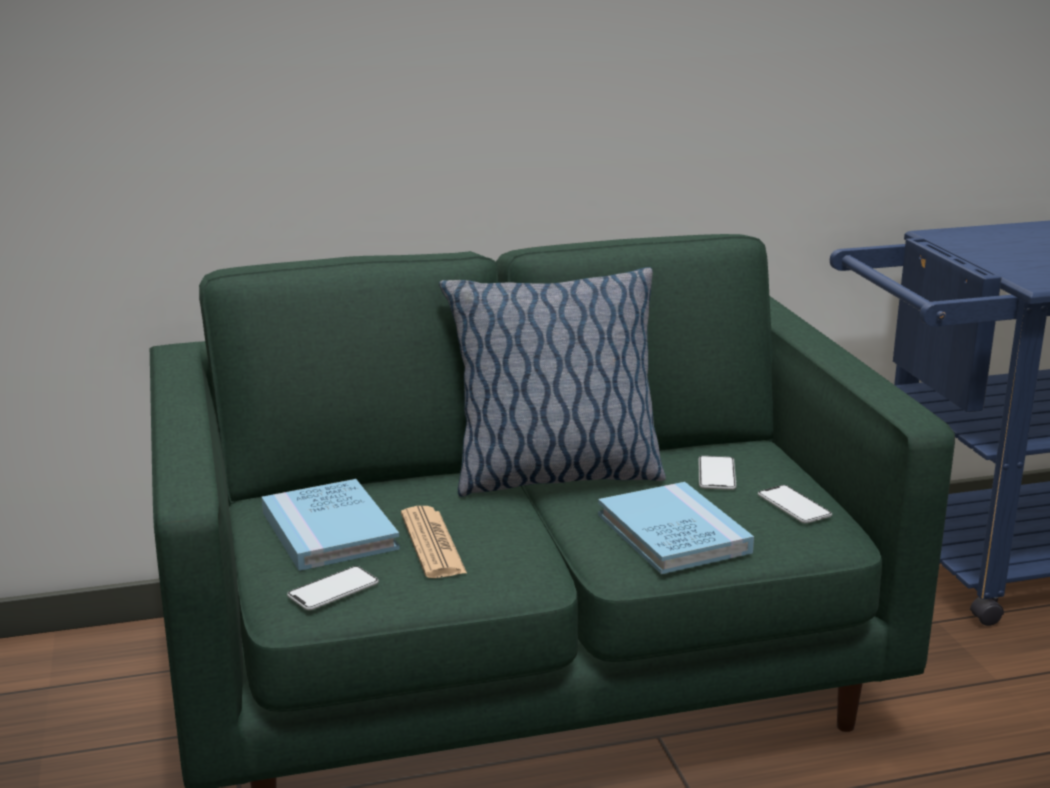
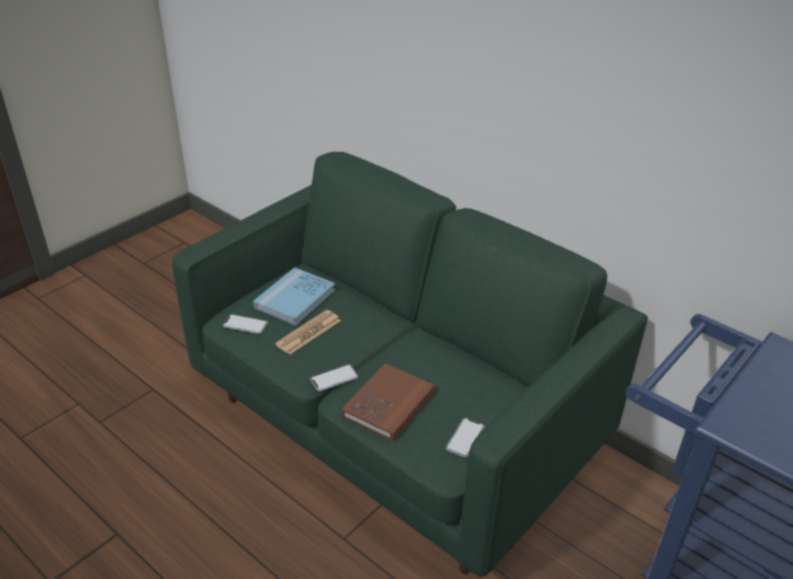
camera: 55 degrees right, 15 degrees up
pillow [439,267,666,497] -> none
blue book [598,482,754,574] -> brown book [342,363,435,441]
phone [699,456,736,490] -> phone moved to [310,364,359,391]

